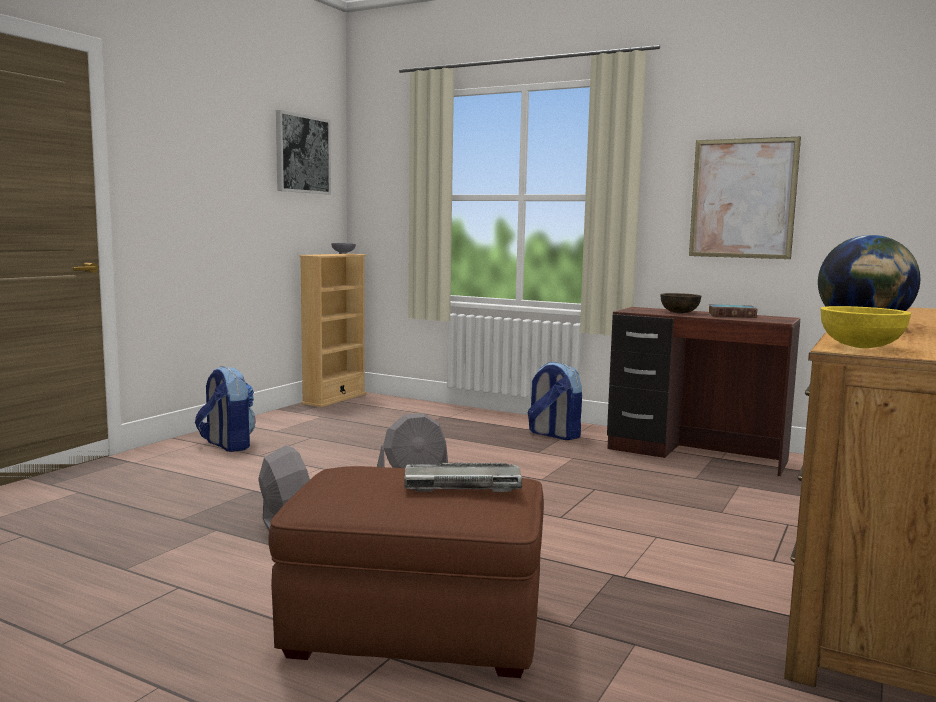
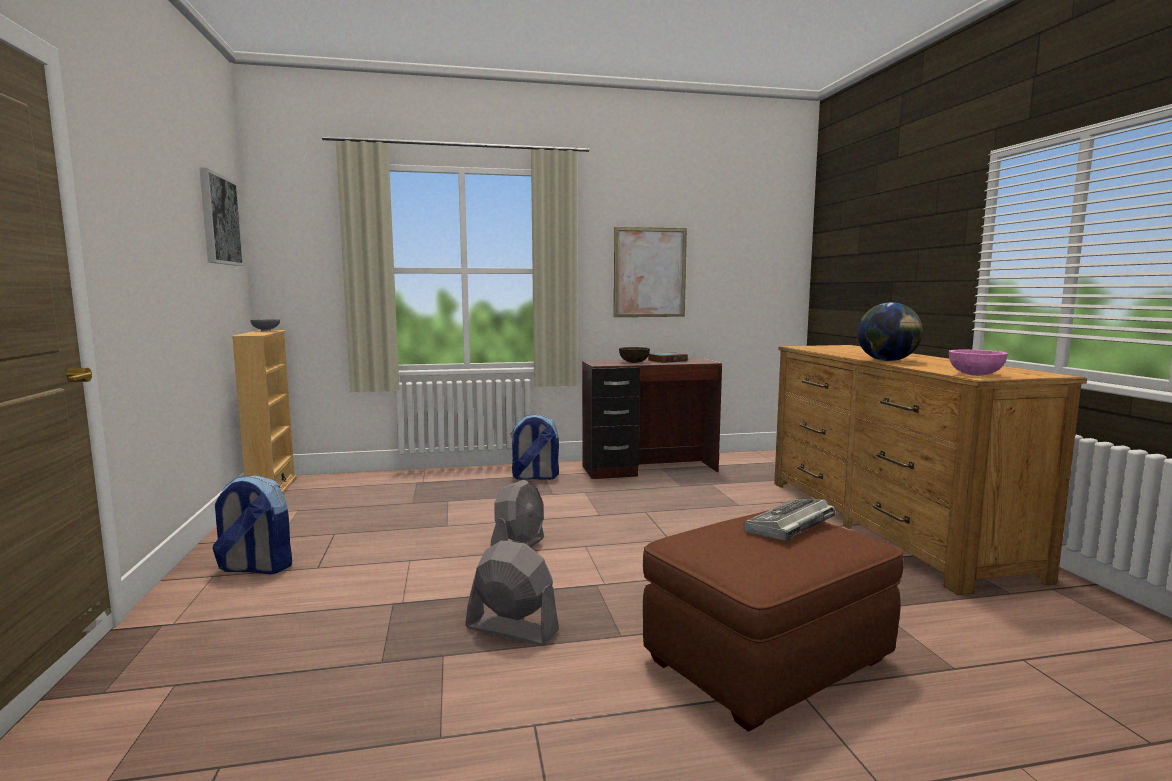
camera: 40 degrees left, 0 degrees up
yellow bowl [821,306,911,348] -> pink bowl [949,350,1008,376]

